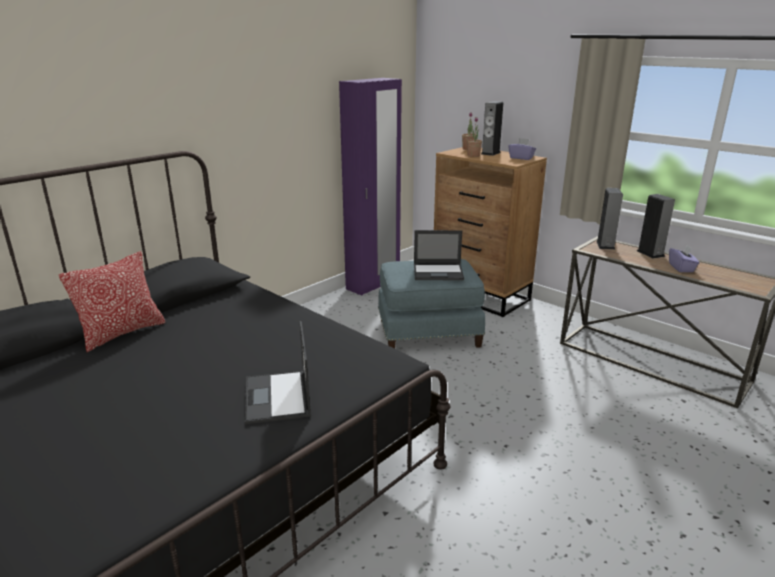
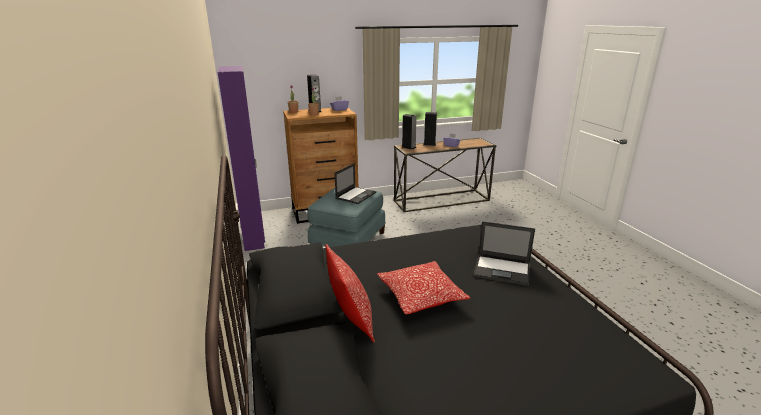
camera: 60 degrees left, 0 degrees up
none -> pillow [377,261,471,314]

